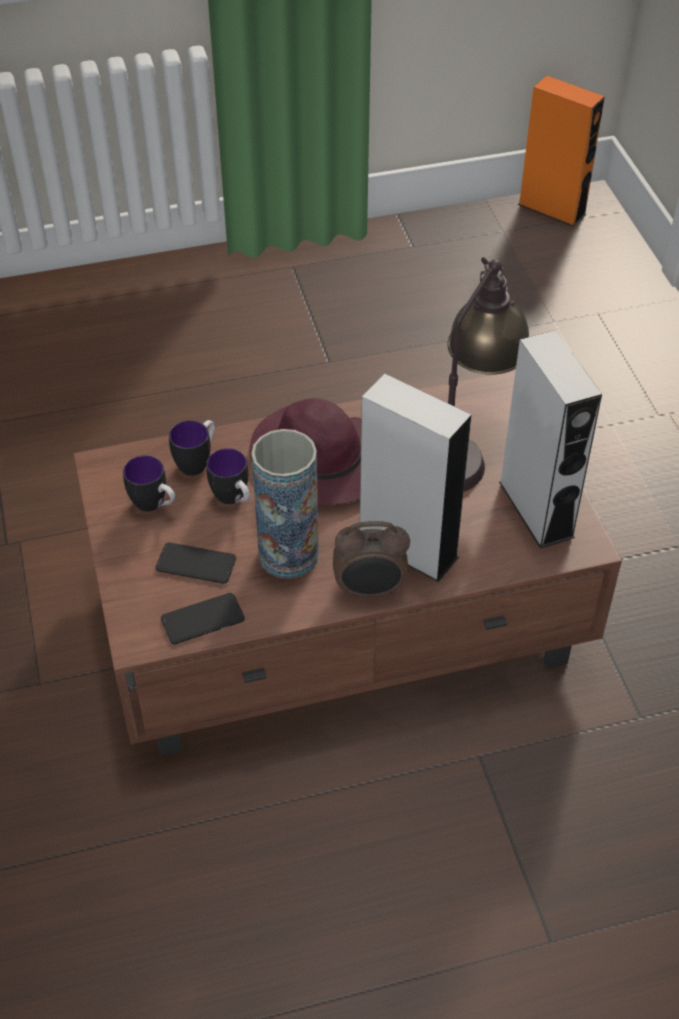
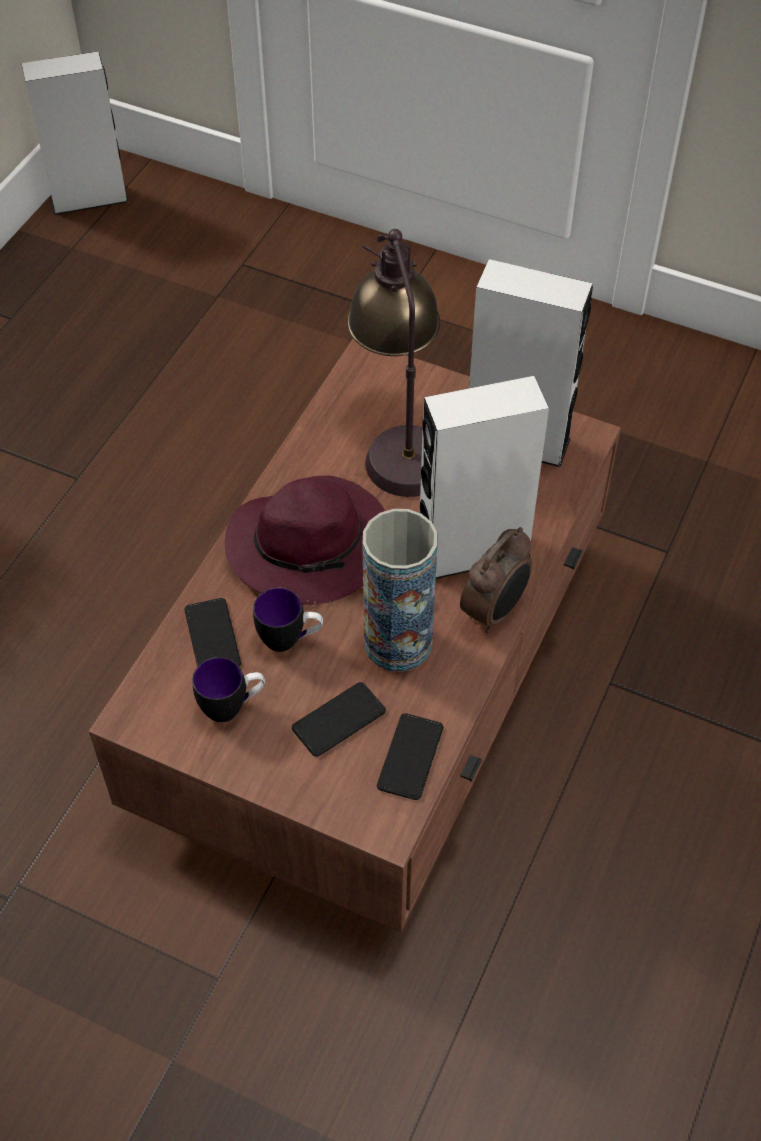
camera: 50 degrees left, 5 degrees up
mug [169,420,215,476] -> phone [184,598,241,667]
orange speaker [518,75,605,227] -> grey speaker [22,51,128,215]

